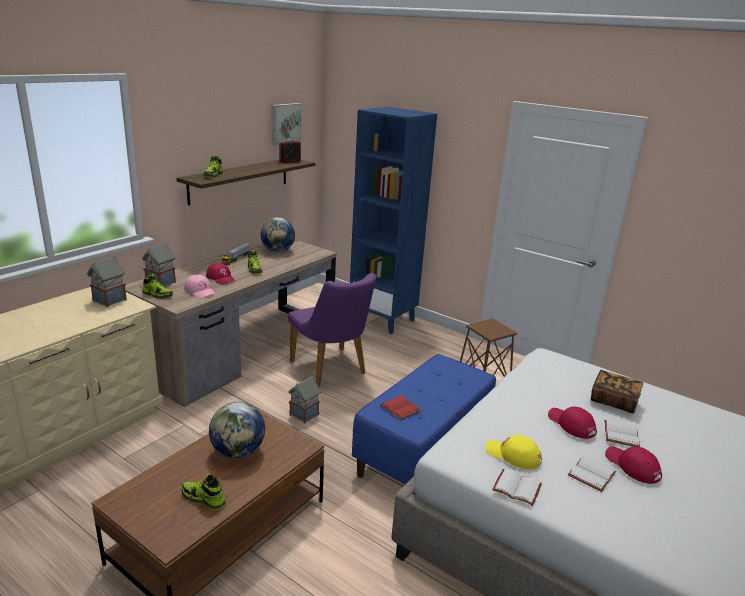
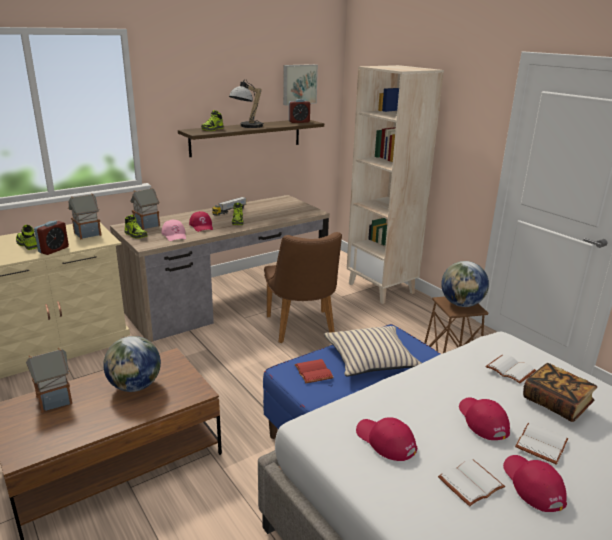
camera: 20 degrees right, 0 degrees up
shoe [182,475,226,510] -> shoe moved to [16,225,37,250]
globe [261,217,295,252] -> globe moved to [441,261,489,307]
purple chair [288,273,376,386] -> brown chair [264,232,342,343]
toy house [288,376,321,424] -> toy house moved to [26,348,72,413]
blue bookcase [350,107,437,334] -> beige bookcase [347,65,444,304]
yellow cap [486,435,542,469] -> red cap [356,418,417,461]
white book [492,469,542,506] -> white book moved to [485,354,536,384]
none -> alarm clock [34,220,69,255]
none -> table lamp [229,79,264,128]
none -> beige pillow [323,326,421,377]

